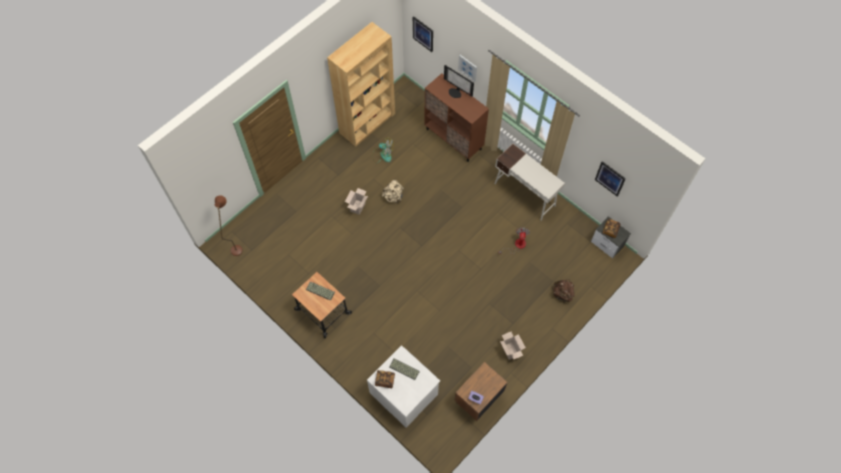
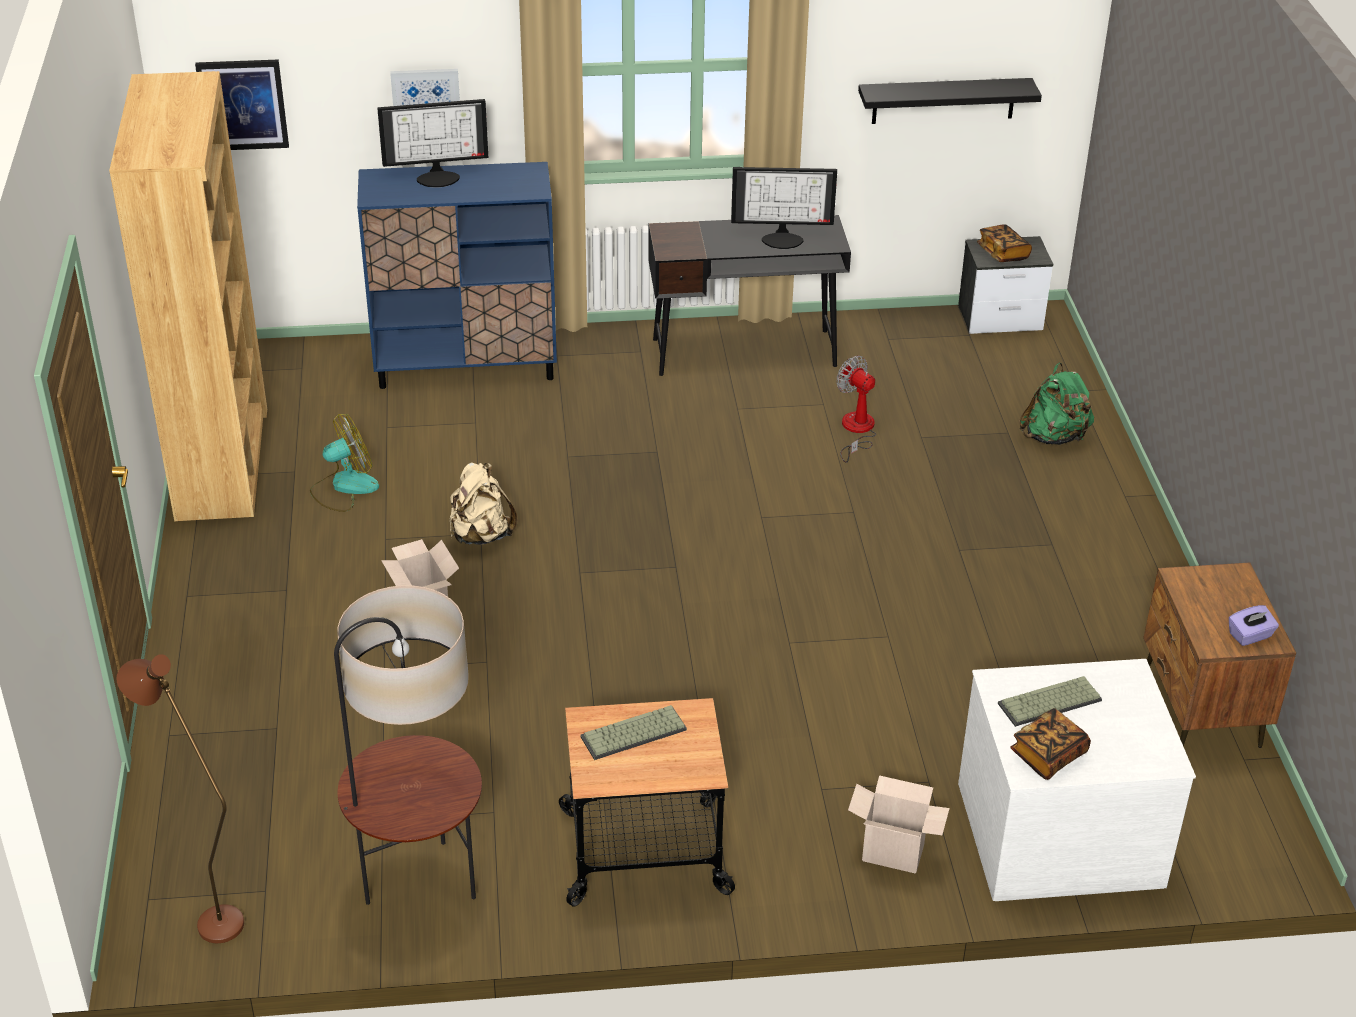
camera: 50 degrees left, 25 degrees down
brown cabinet [424,73,489,162] -> blue cabinet [357,162,557,389]
white desk [494,144,565,221] -> black desk [648,215,851,376]
cardboard box [500,332,526,360] -> cardboard box moved to [848,775,950,874]
brown backpack [552,279,575,302] -> green backpack [1019,363,1094,445]
picture [595,161,626,197] -> black shelf [858,78,1042,124]
none -> floor lamp [334,585,482,905]
none -> monitor [731,167,837,249]

